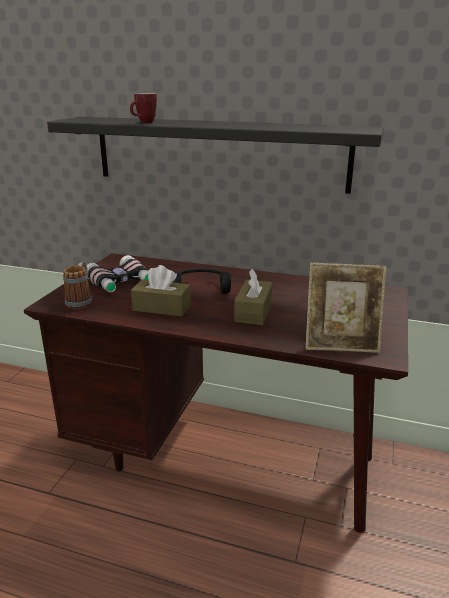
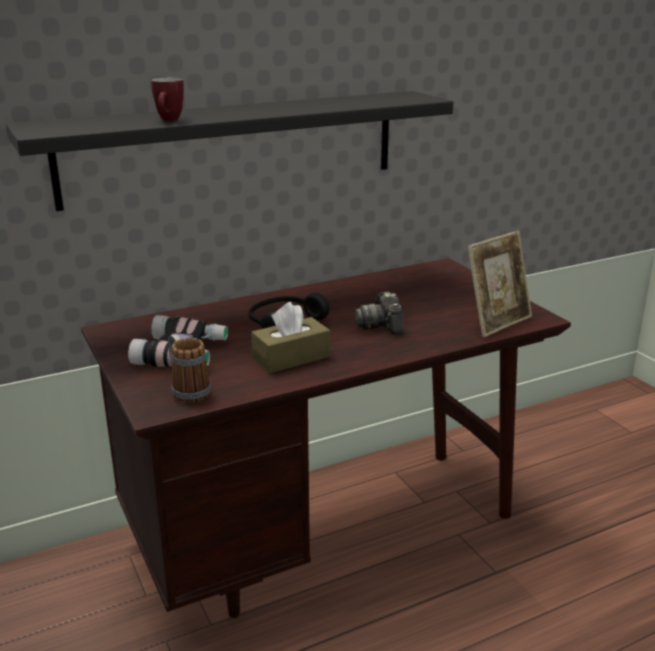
camera: 45 degrees left, 0 degrees up
brown tissue box [234,269,273,325] -> camera [354,292,403,334]

